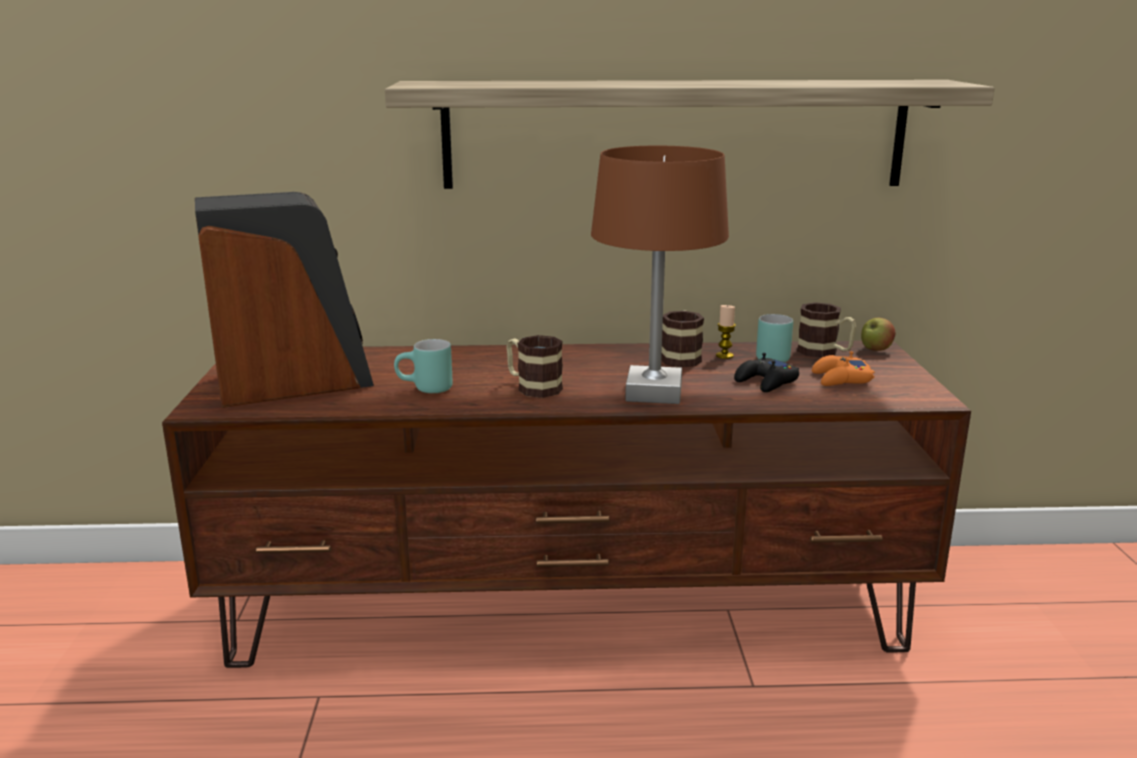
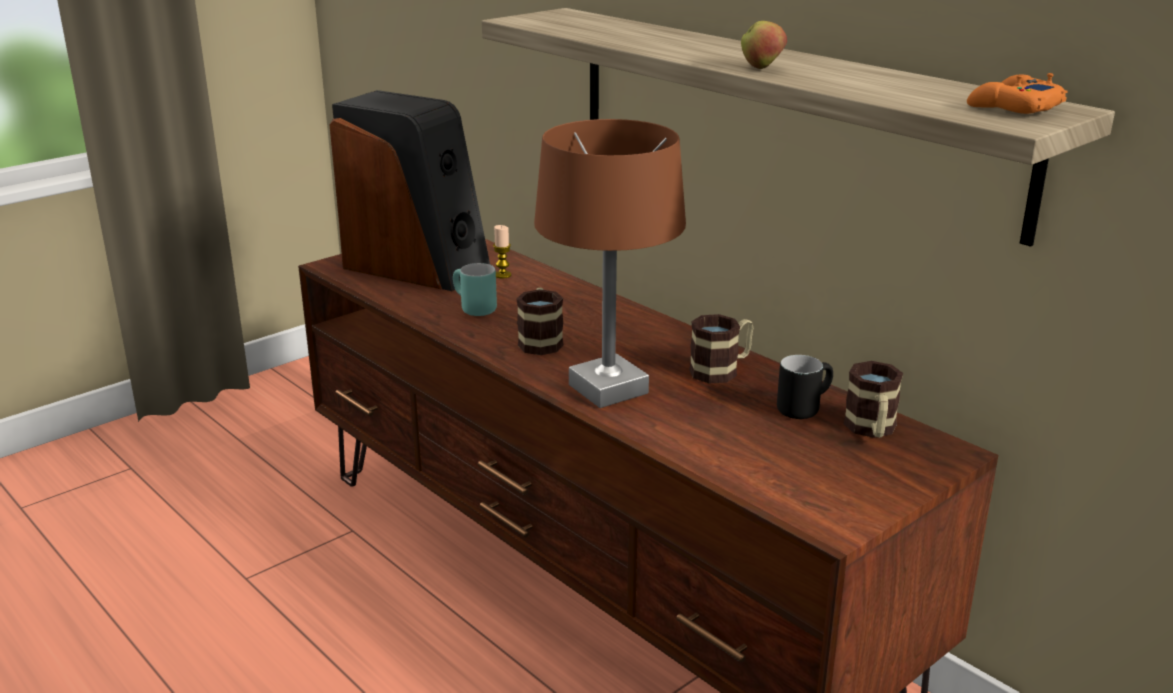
camera: 50 degrees right, 5 degrees up
candle [716,305,736,359] -> candle moved to [493,225,512,279]
black game controller [734,353,799,392] -> none
turquoise mug [756,314,793,362] -> black mug [777,355,833,419]
orange game controller [812,351,875,386] -> orange game controller moved to [967,73,1067,114]
apple [861,318,896,351] -> apple moved to [741,21,787,69]

